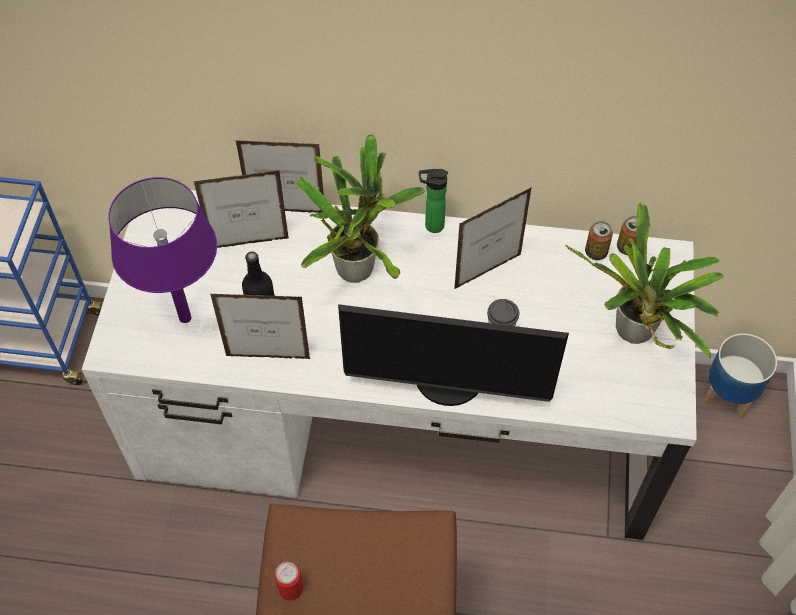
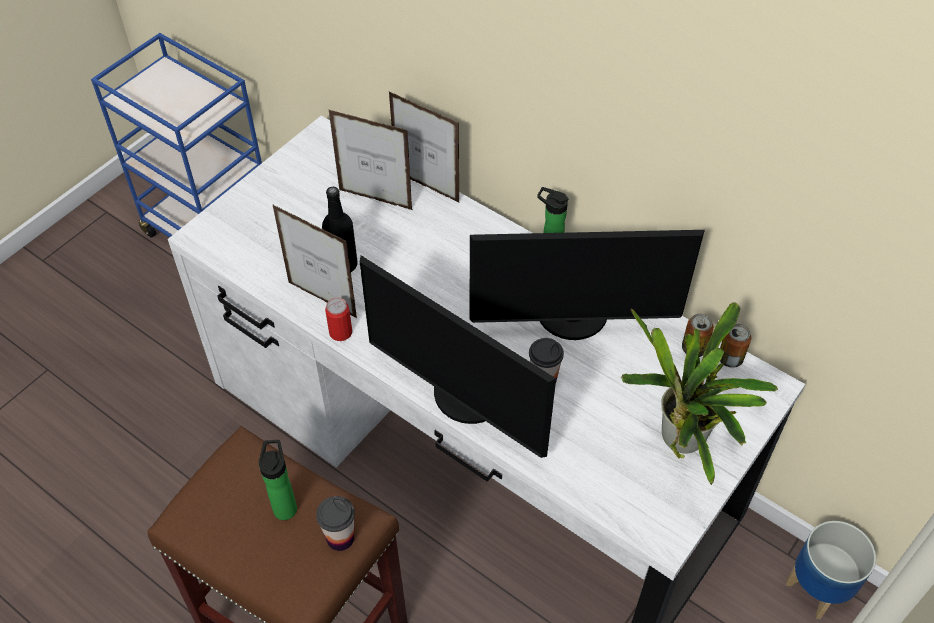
camera: 30 degrees right, 5 degrees down
purple table lamp [108,177,217,323] -> none
can [275,562,303,601] -> can moved to [325,297,352,341]
potted plant [297,134,425,283] -> none
picture frame [454,187,532,289] -> monitor [470,230,705,340]
none -> bottle [259,440,297,520]
none -> cup [316,496,355,551]

